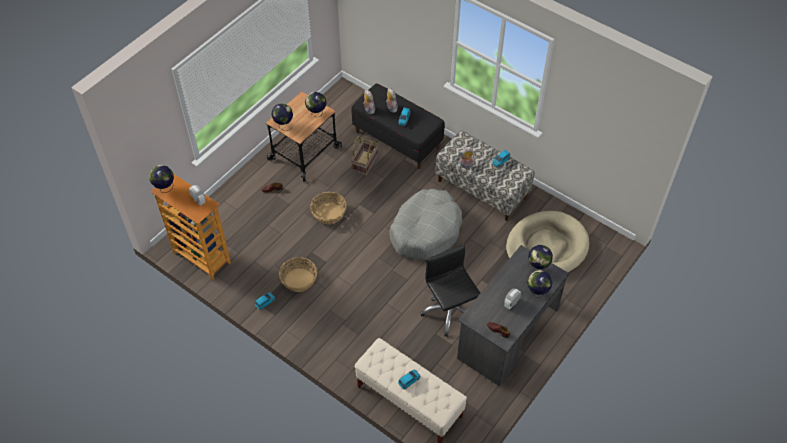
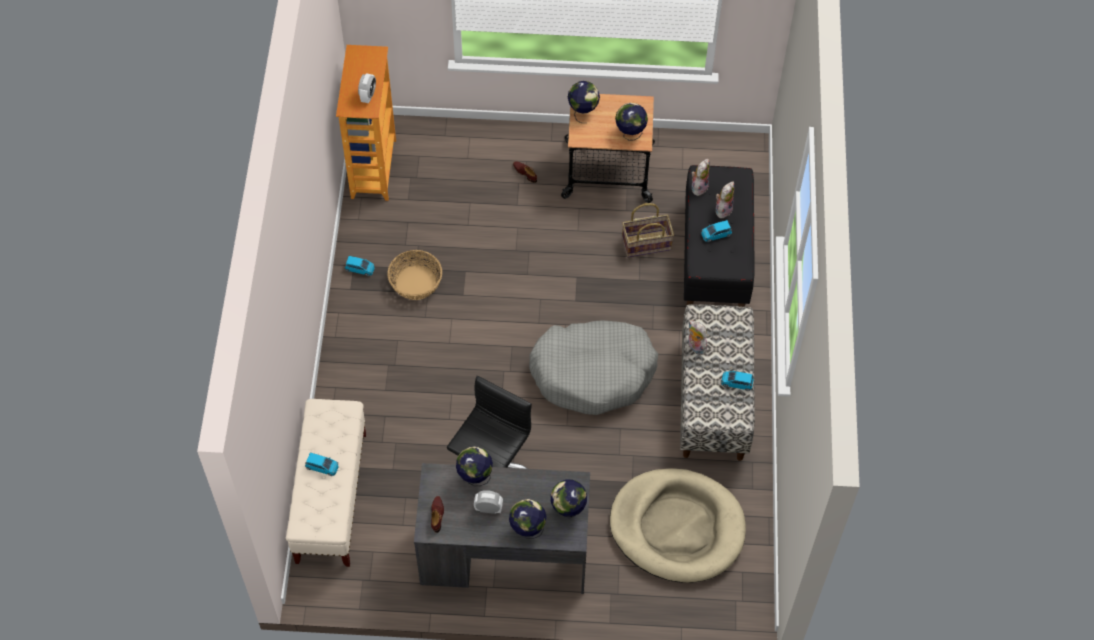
camera: 55 degrees right, 5 degrees up
globe [149,165,174,193] -> globe moved to [456,446,493,486]
basket [310,192,347,224] -> none

